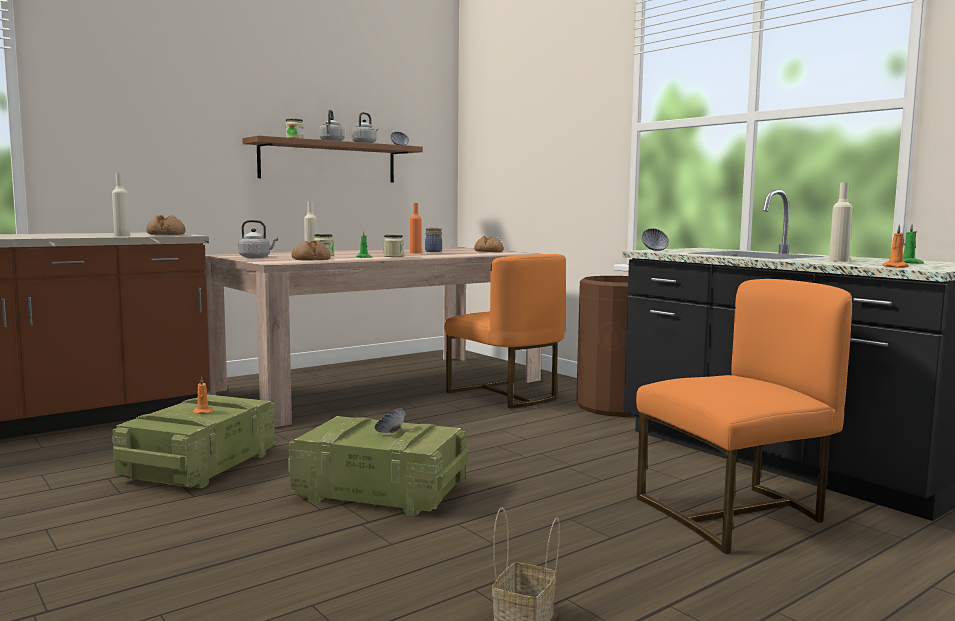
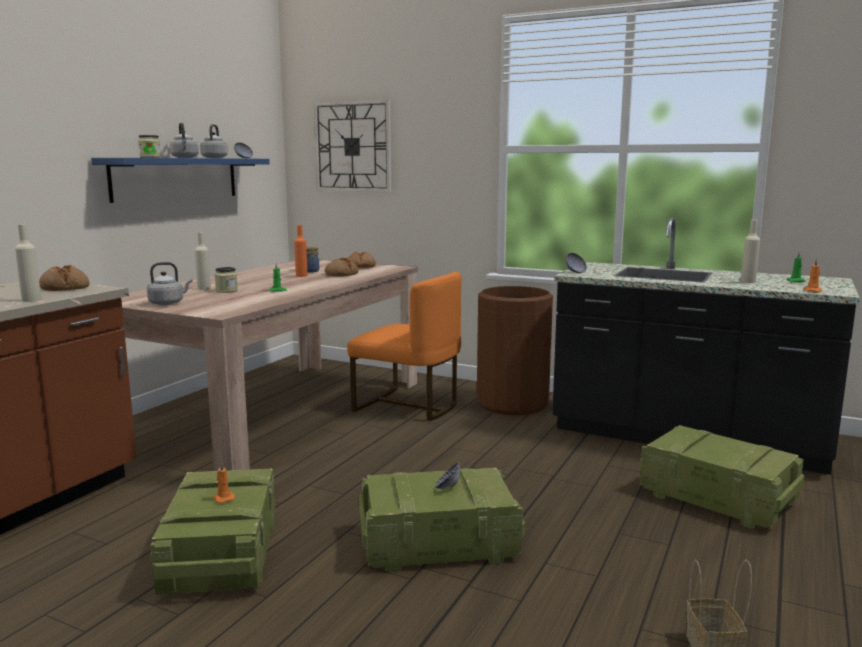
camera: 25 degrees left, 5 degrees up
brown shelf [242,136,423,183] -> blue shelf [91,158,270,203]
bread [292,240,330,261] -> bread moved to [325,258,358,277]
jar [383,235,404,257] -> none
orange chair [636,279,852,554] -> crate [639,425,804,528]
none -> wall clock [314,100,391,192]

